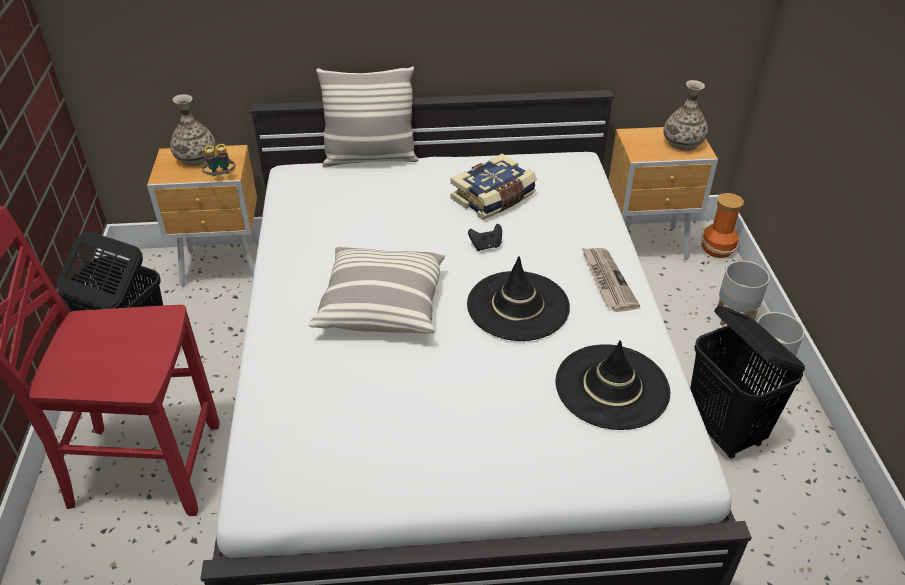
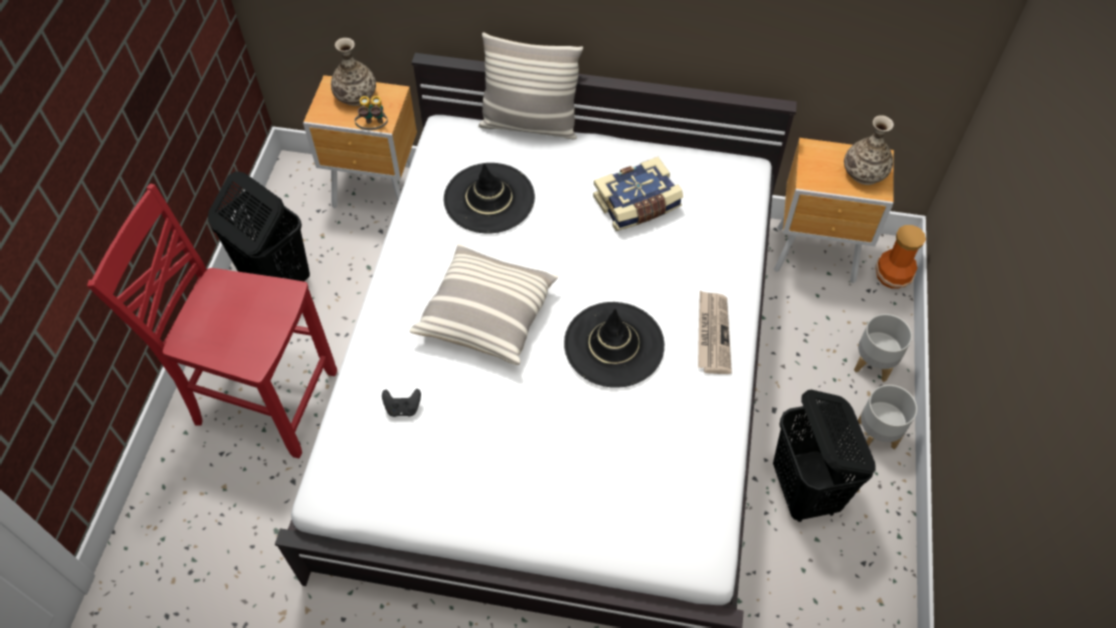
camera: 15 degrees right, 15 degrees up
black game controller [468,224,502,251] -> black game controller moved to [382,389,421,417]
black hat [555,340,670,430] -> black hat moved to [444,163,535,234]

